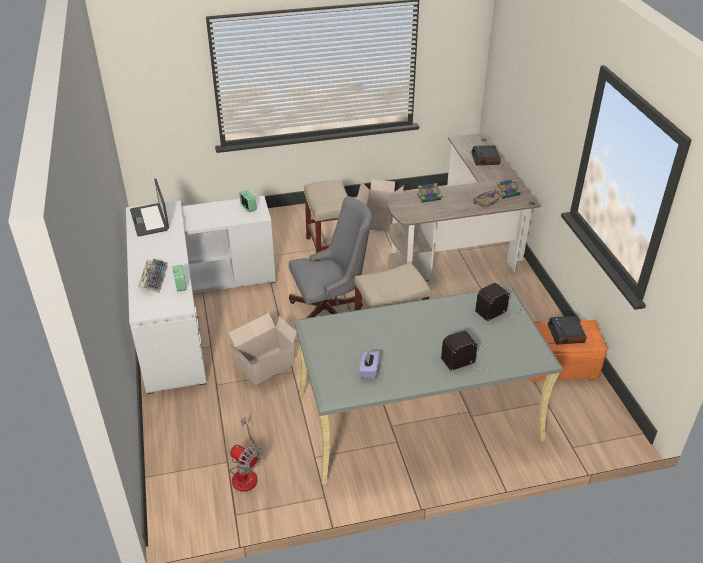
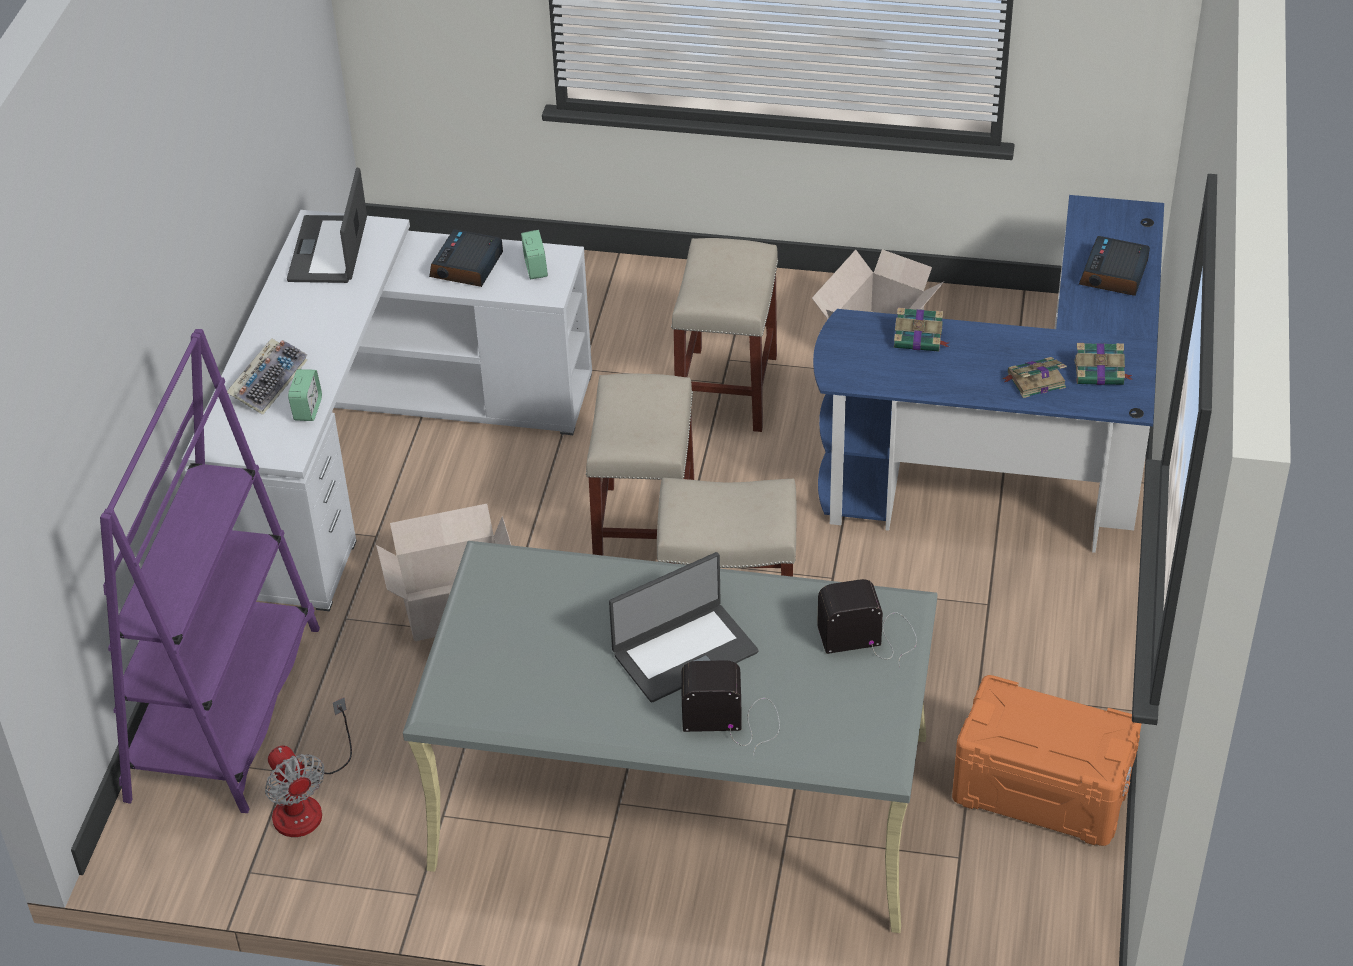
camera: 25 degrees right, 5 degrees up
grey office chair [289,196,373,318] -> beige stool [586,373,694,556]
purple tissue box [359,351,380,380] -> none
brown desk [387,133,541,285] -> blue desk [813,195,1164,553]
alarm clock [548,316,586,345] -> alarm clock moved to [429,229,503,287]
none -> purple bookcase [100,329,320,813]
none -> laptop [609,552,759,703]

